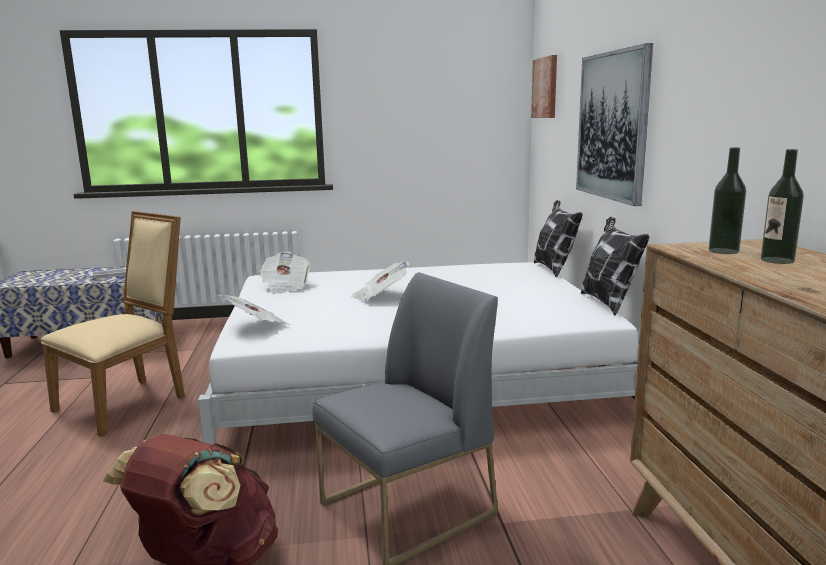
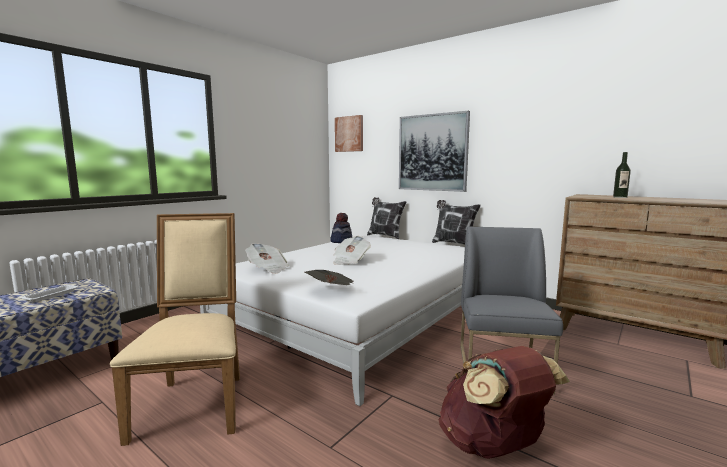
camera: 45 degrees left, 5 degrees down
bottle [709,147,746,254] -> none
none -> hat [330,213,352,243]

